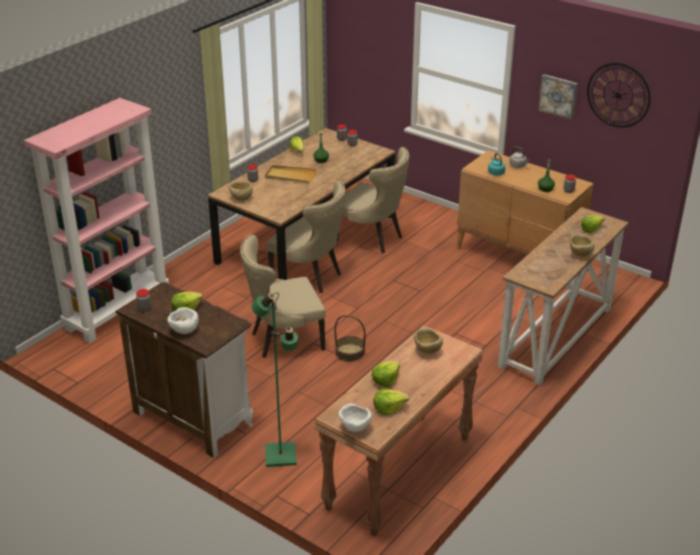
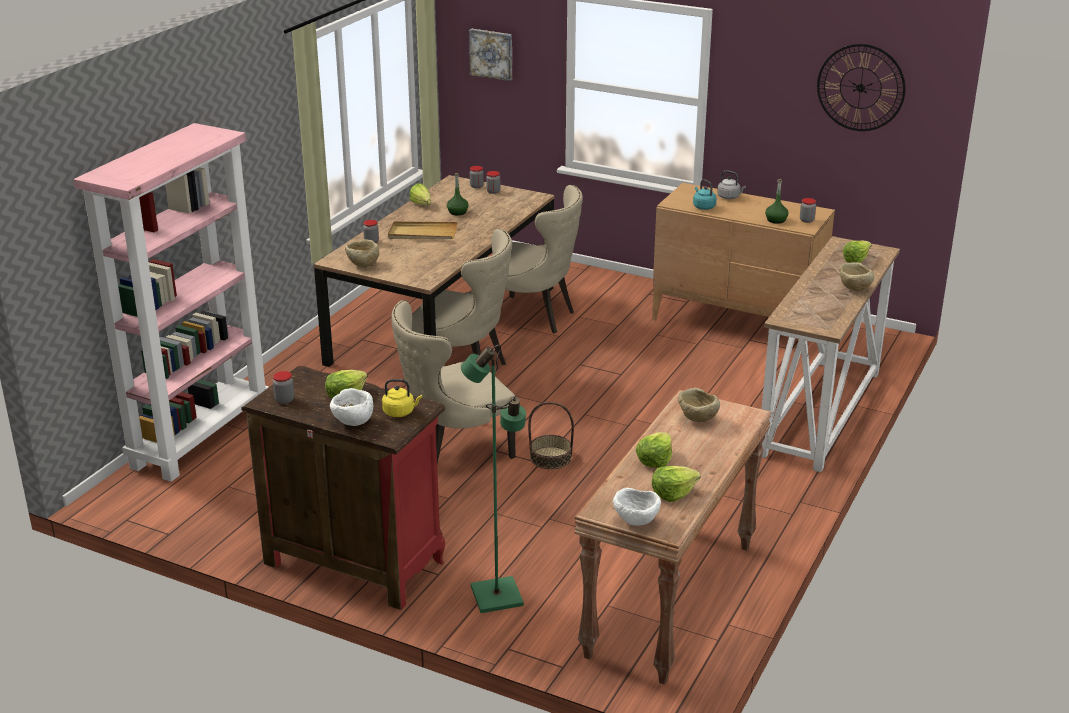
camera: 10 degrees left, 5 degrees down
white dresser [115,282,253,458] -> red dresser [241,366,445,610]
picture [538,74,578,120] -> picture moved to [469,29,512,81]
none -> yellow kettle [382,379,422,417]

